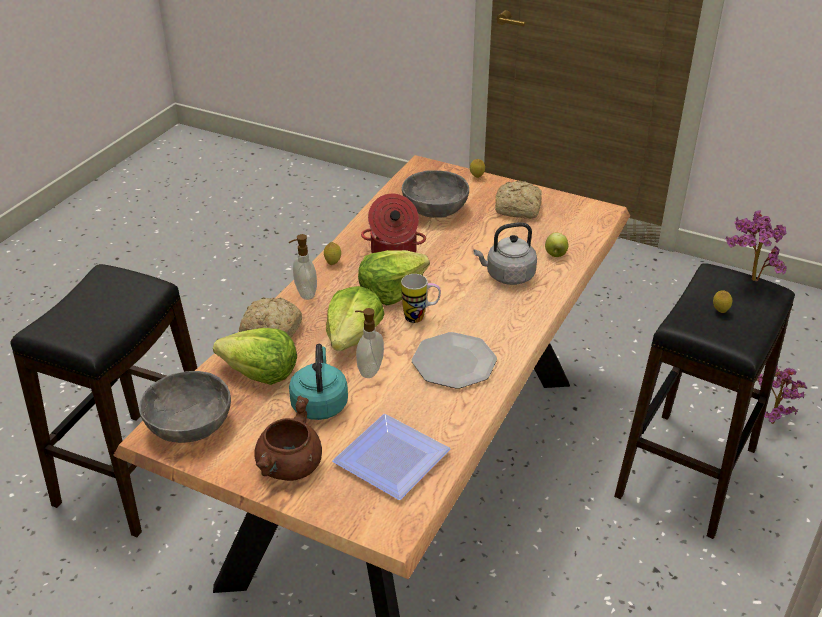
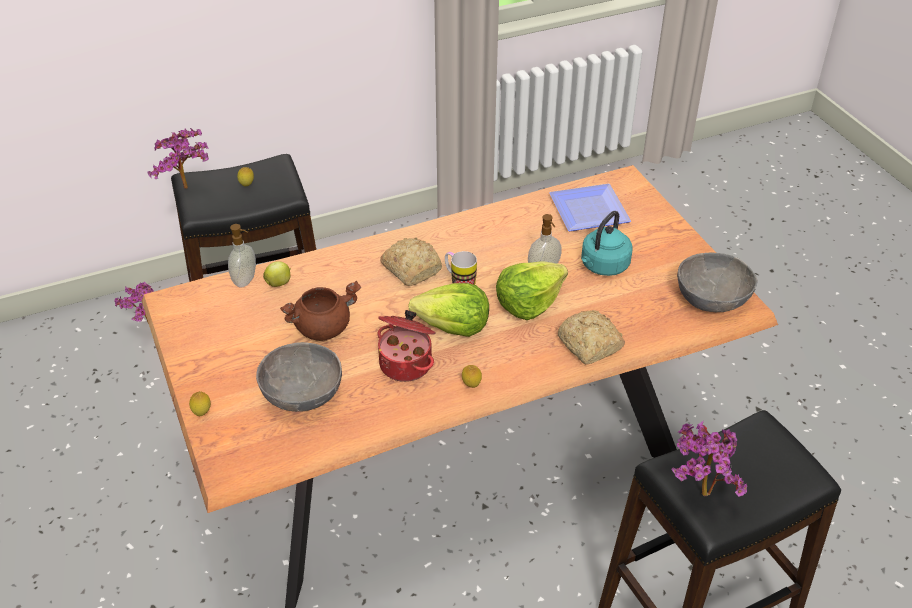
camera: 140 degrees left, 5 degrees up
lettuce [213,328,297,385] -> none
brown cooking pot [254,396,322,481] -> brown cooking pot moved to [280,281,361,341]
soap dispenser [289,234,317,300] -> soap dispenser moved to [228,224,256,288]
plate [412,332,497,389] -> none
grey kettle [473,222,537,285] -> none
bread [495,181,542,219] -> bread moved to [380,238,442,286]
none -> potted plant [672,421,747,497]

